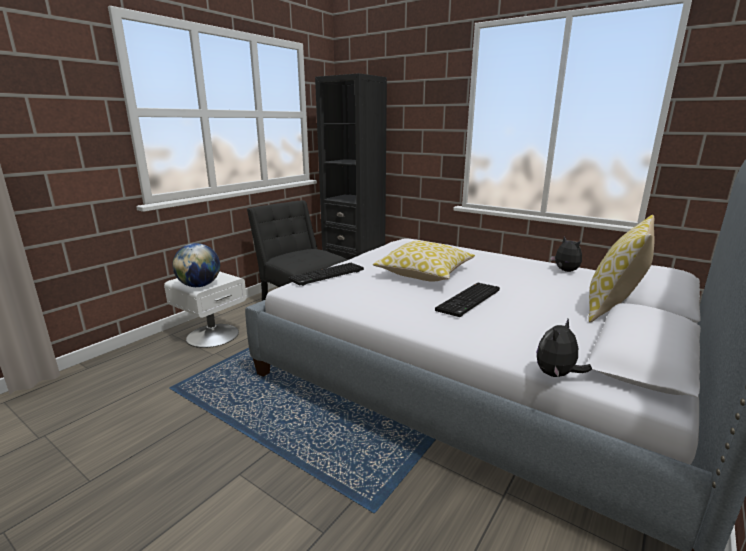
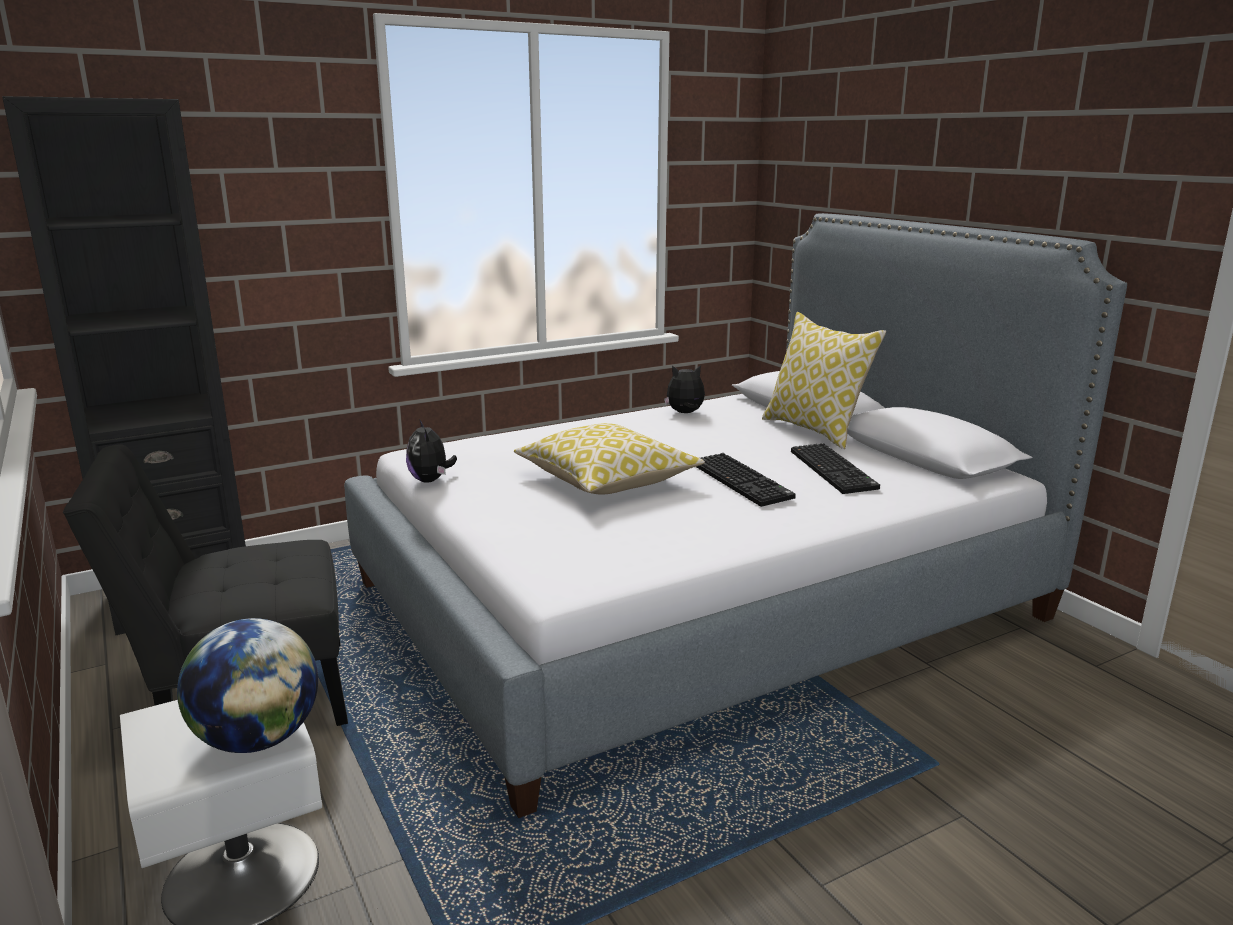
camera: 65 degrees left, 0 degrees up
keyboard [288,263,364,286] -> keyboard moved to [791,443,880,494]
plush toy [537,319,592,378] -> plush toy moved to [406,420,457,483]

